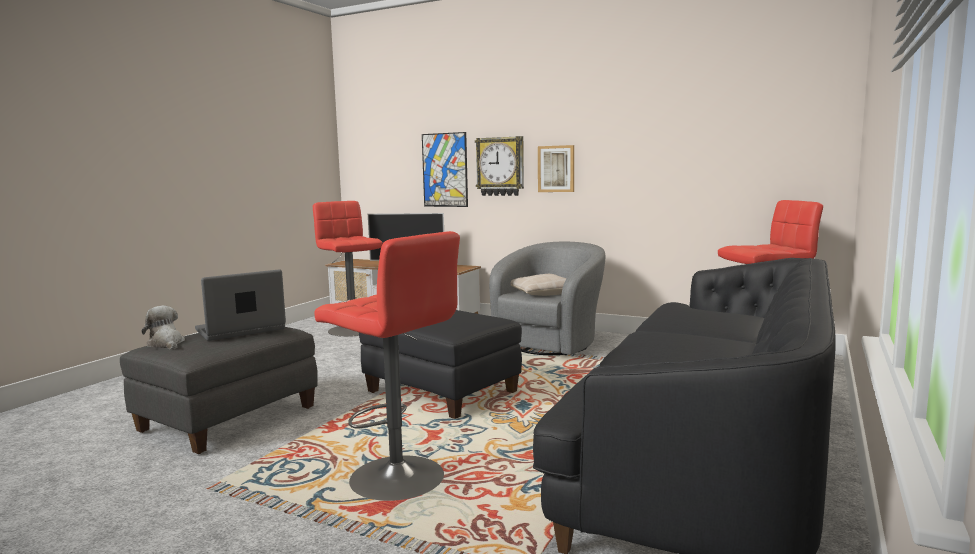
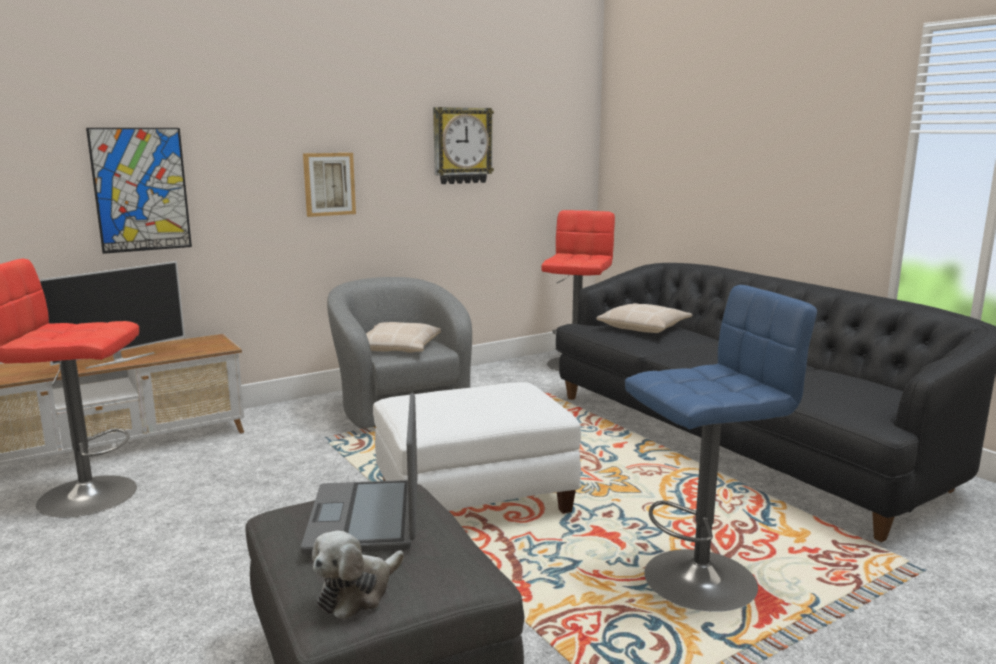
camera: 60 degrees left, 5 degrees up
plush toy [142,305,185,349] -> plush toy turned 45 degrees counterclockwise [312,531,404,620]
red stool [314,231,460,501] -> blue stool [625,285,817,612]
black ottoman [359,310,522,419] -> white ottoman [373,382,581,514]
wall clock [475,136,524,196] -> wall clock moved to [433,107,494,184]
none -> beige pillow [597,303,692,333]

